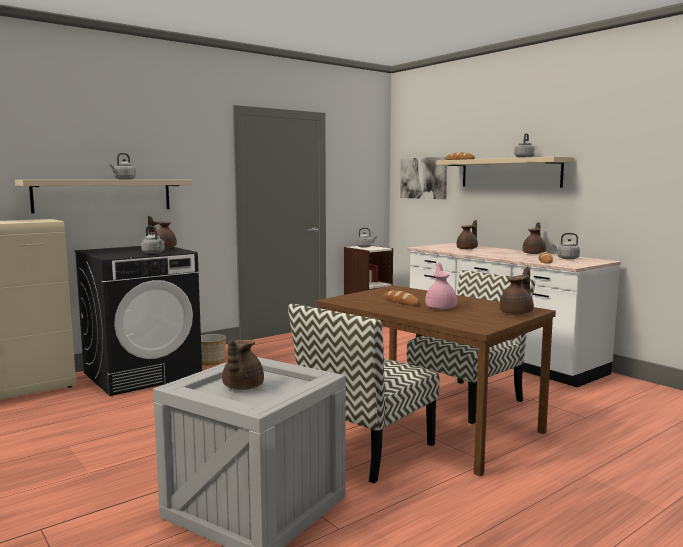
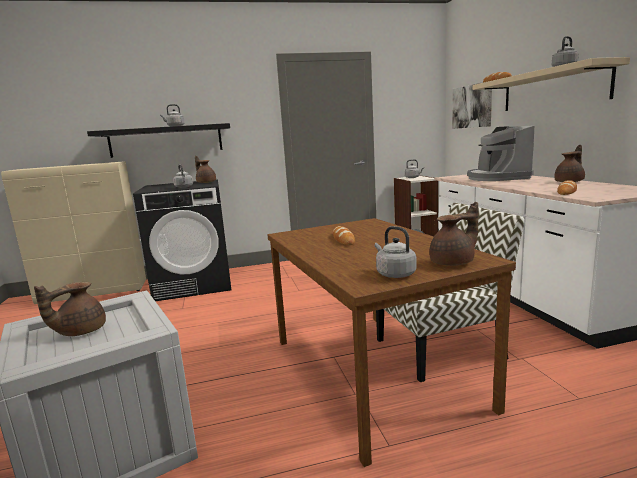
camera: 25 degrees right, 5 degrees up
beige shelf [15,180,193,213] -> black shelf [87,123,230,158]
planter [201,334,226,365] -> none
chair [288,304,439,483] -> none
pink teapot [425,263,457,309] -> none
brown teapot [457,220,478,249] -> coffee machine [467,125,535,181]
grey kettle [552,233,580,260] -> grey kettle moved to [375,226,417,278]

